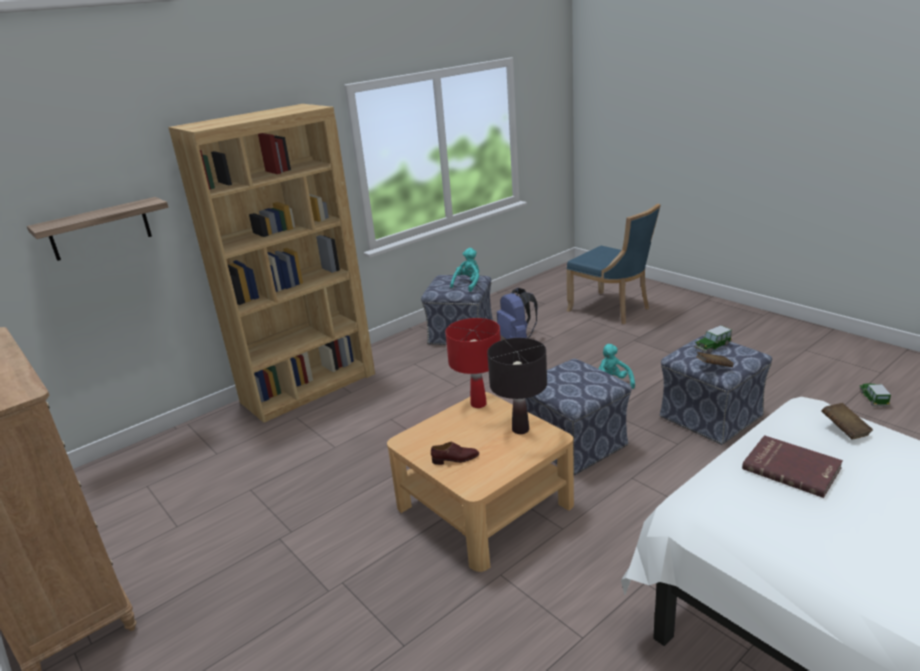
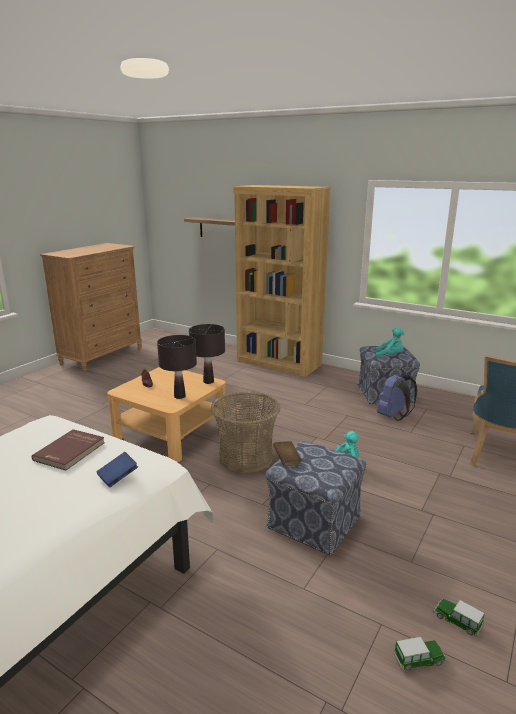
camera: 70 degrees right, 5 degrees down
red table lamp [445,318,501,408] -> black table lamp [189,324,225,384]
ottoman [525,359,632,475] -> basket [211,392,280,473]
toy car [694,325,732,353] -> toy car moved to [433,598,485,637]
brown book [821,403,873,439] -> blue book [96,452,138,487]

